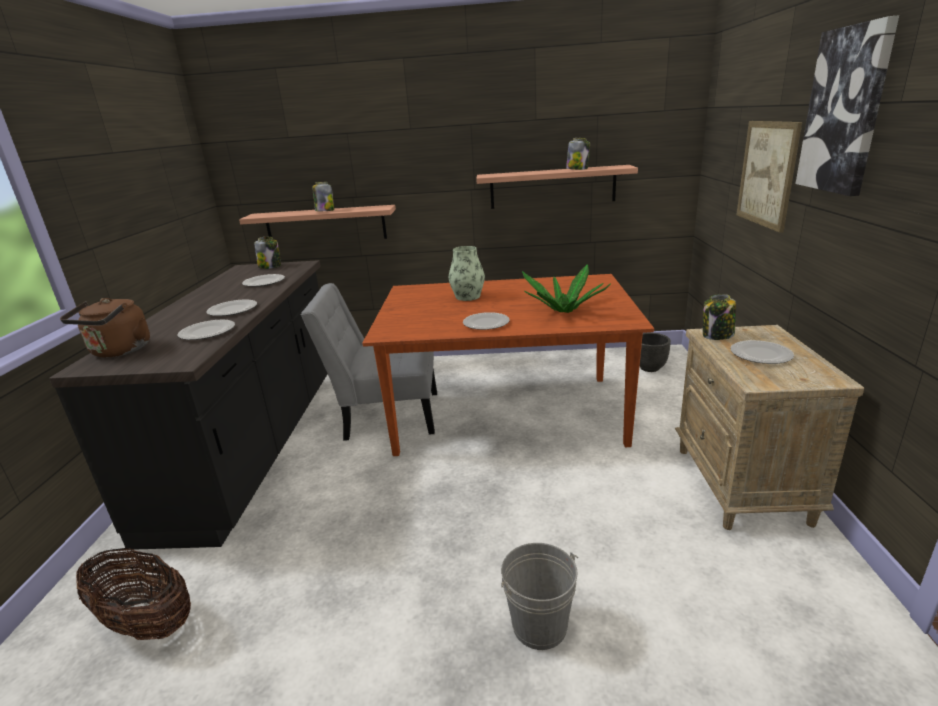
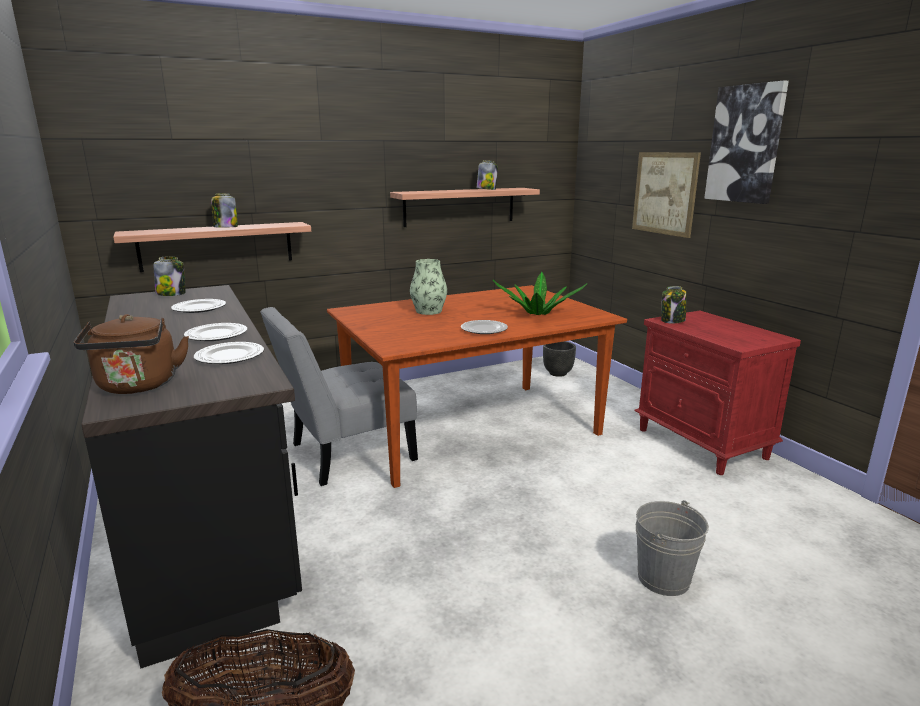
camera: 30 degrees left, 5 degrees down
beige nightstand [675,325,864,530] -> red nightstand [634,310,801,475]
plate [730,340,794,364] -> none

